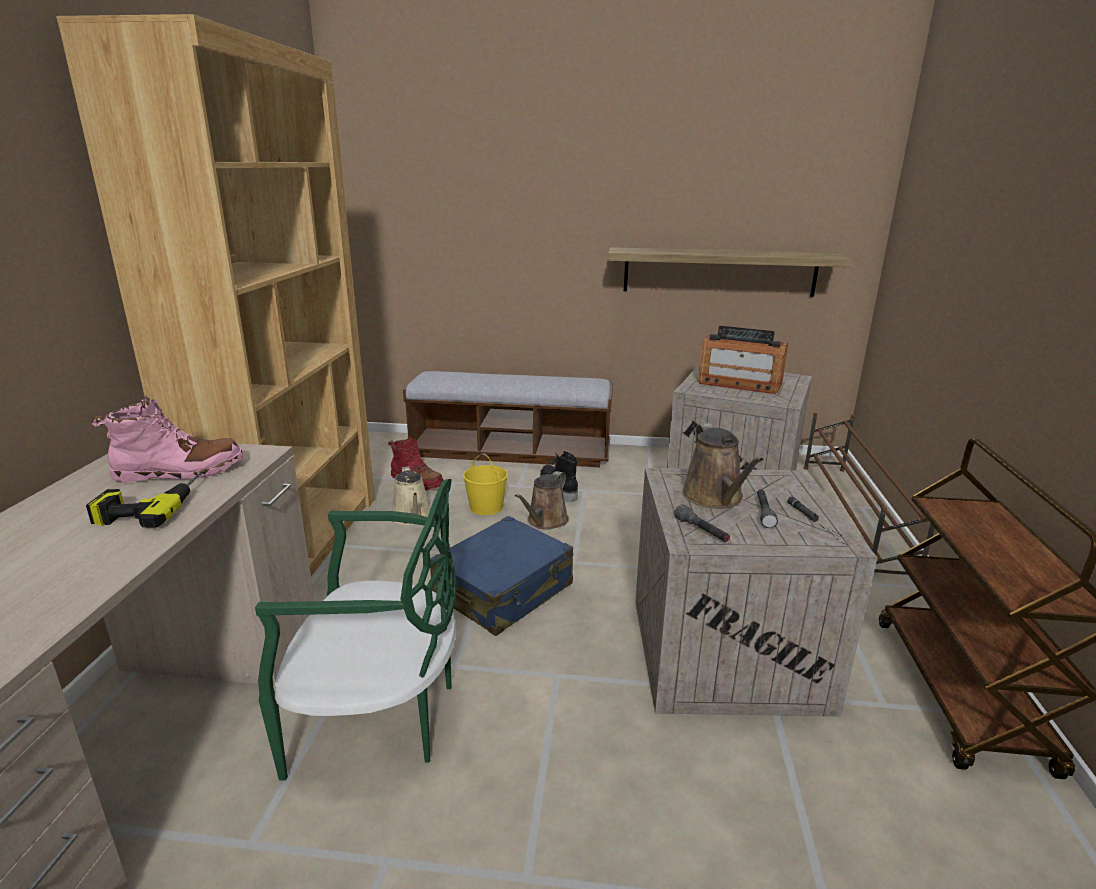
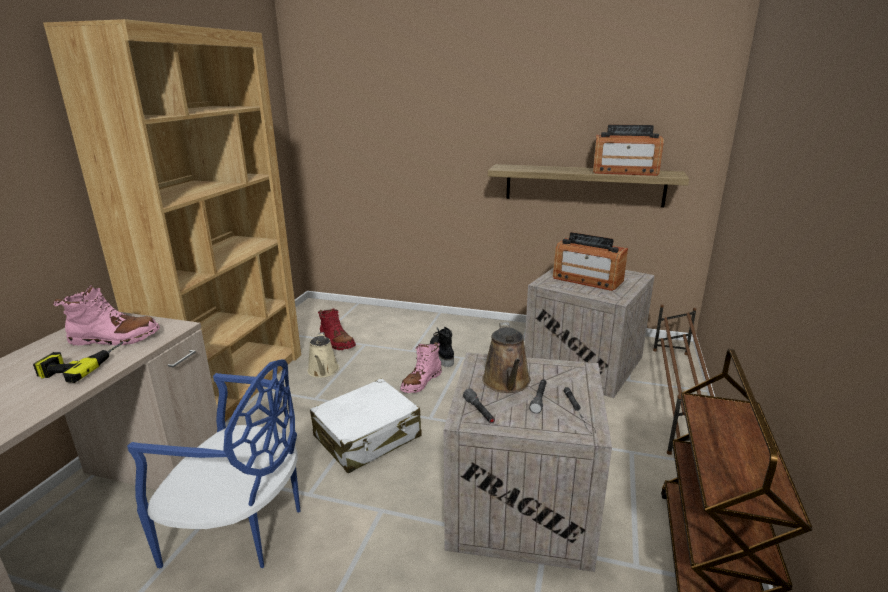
camera: 10 degrees right, 0 degrees up
green chair [255,479,457,781] -> blue chair [127,359,300,568]
bench [403,371,613,467] -> none
blue suitcase [430,516,573,636] -> white suitcase [310,378,422,473]
yellow bucket [463,453,508,515] -> none
brown watering can [515,471,569,530] -> pink boot [400,342,442,393]
none -> radio [593,124,664,176]

